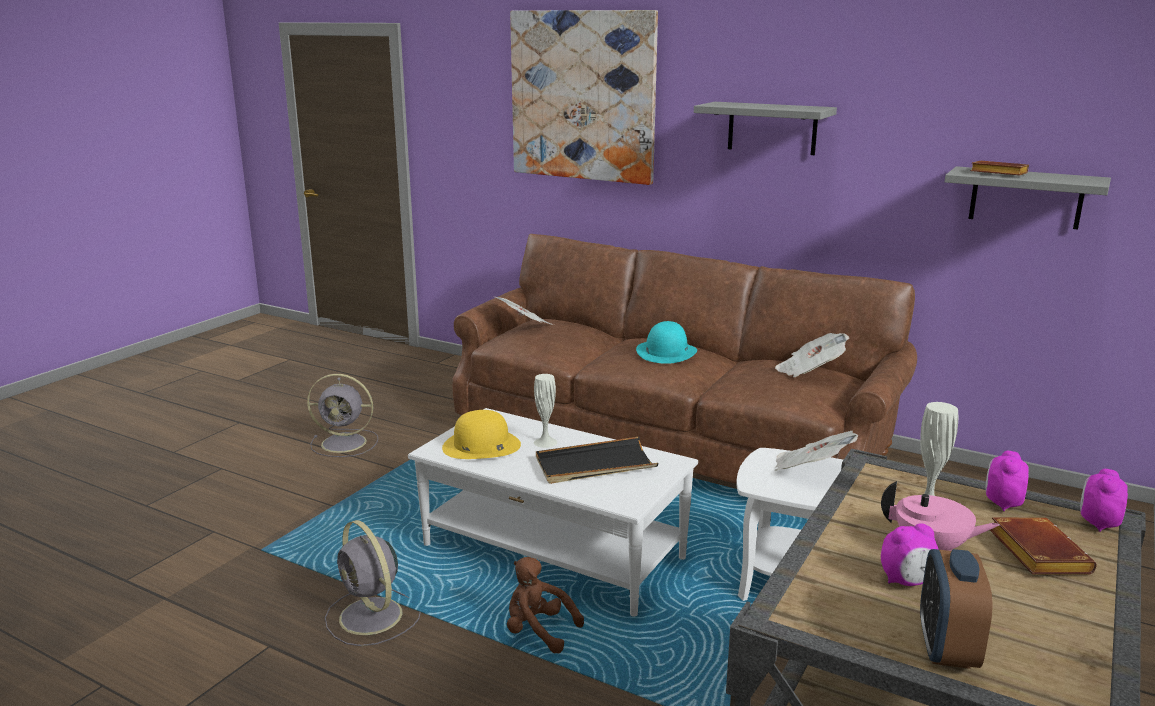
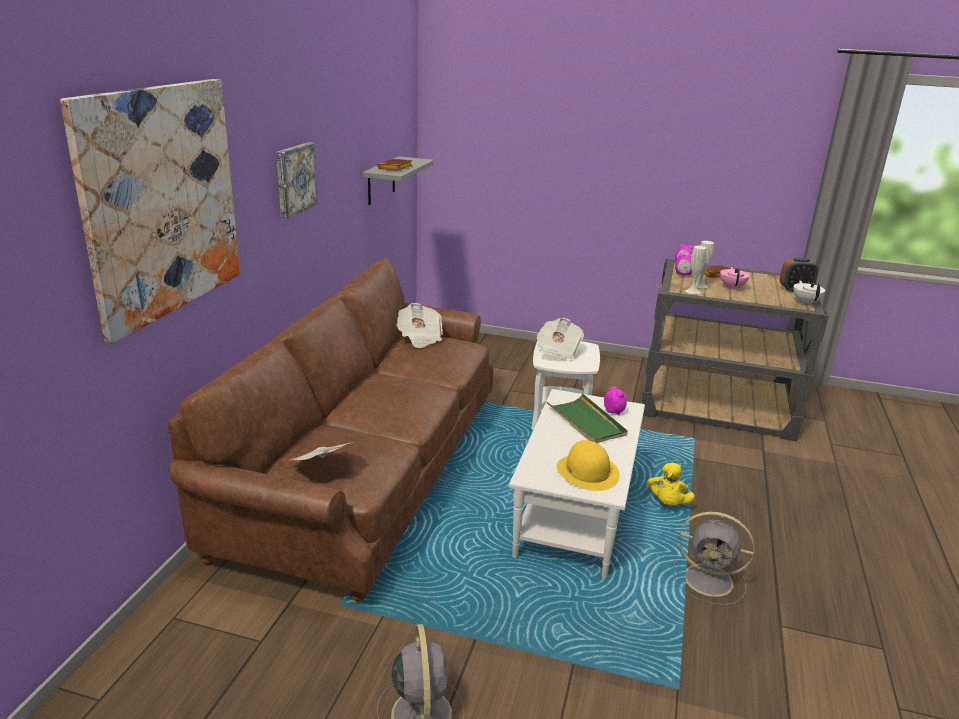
camera: 105 degrees left, 5 degrees up
grey fan [325,520,421,646] -> grey fan turned 75 degrees clockwise [673,512,755,605]
brown plush toy [507,557,584,653] -> yellow plush toy [647,462,695,505]
white vase [534,374,557,448] -> white vase moved to [685,246,707,294]
black tray [536,437,658,484] -> green tray [547,393,628,443]
turquoise hat [636,321,697,364] -> none
grey shelf [694,102,837,155] -> picture [276,142,317,218]
alarm clock [881,523,938,586] -> alarm clock moved to [604,387,627,415]
none -> white teapot [793,280,825,305]

